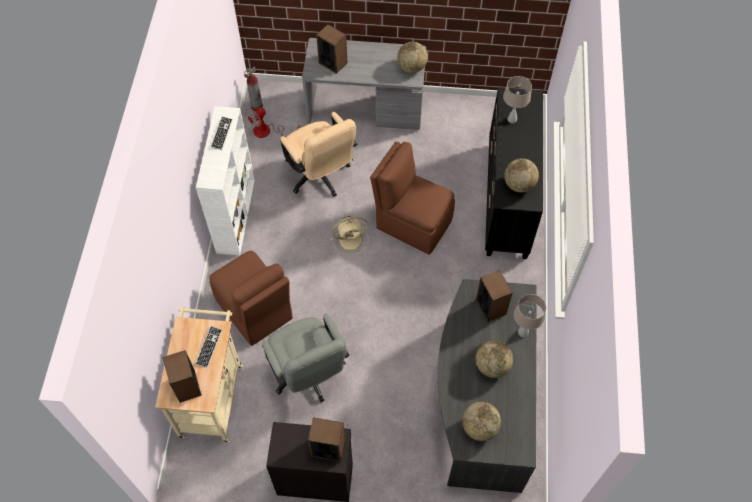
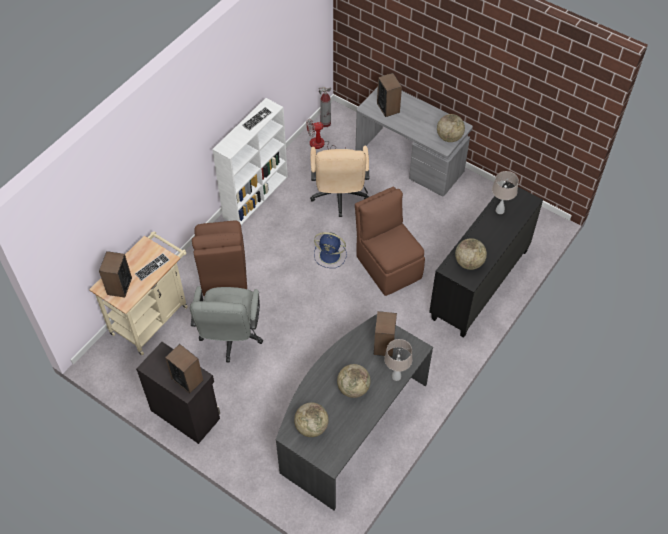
camera: 30 degrees right, 5 degrees down
beige fan [331,216,369,255] -> blue fan [314,232,347,268]

